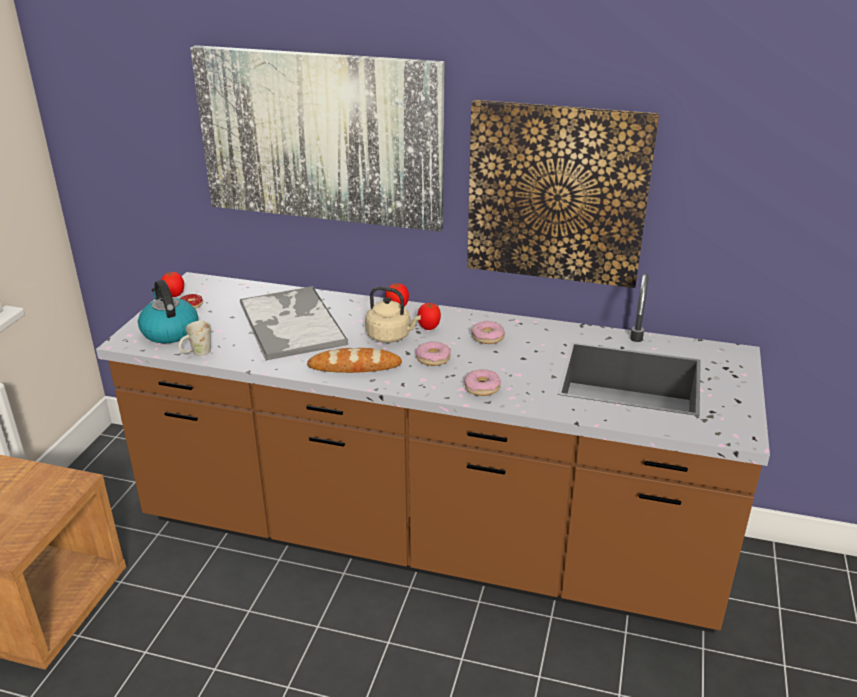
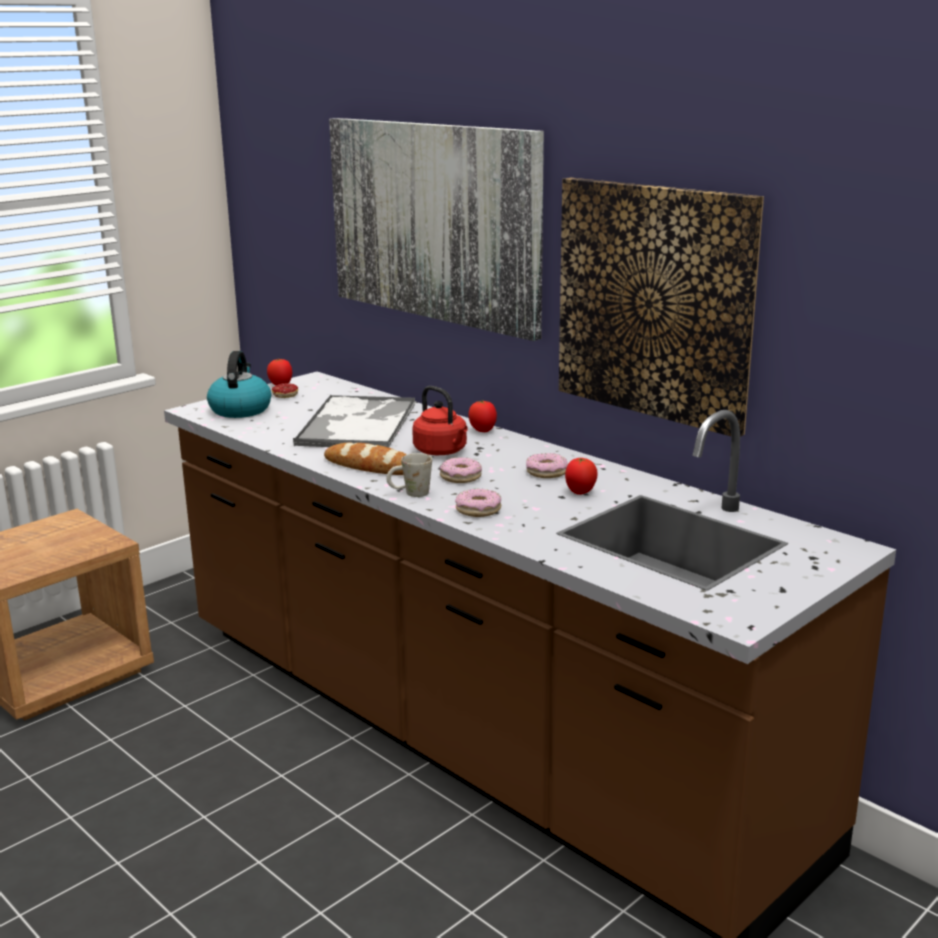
camera: 30 degrees right, 10 degrees down
white mug [178,321,211,356] -> white mug moved to [386,453,432,497]
beige kettle [365,286,421,343] -> red kettle [412,386,468,455]
tomato [418,303,441,330] -> tomato moved to [565,458,598,495]

